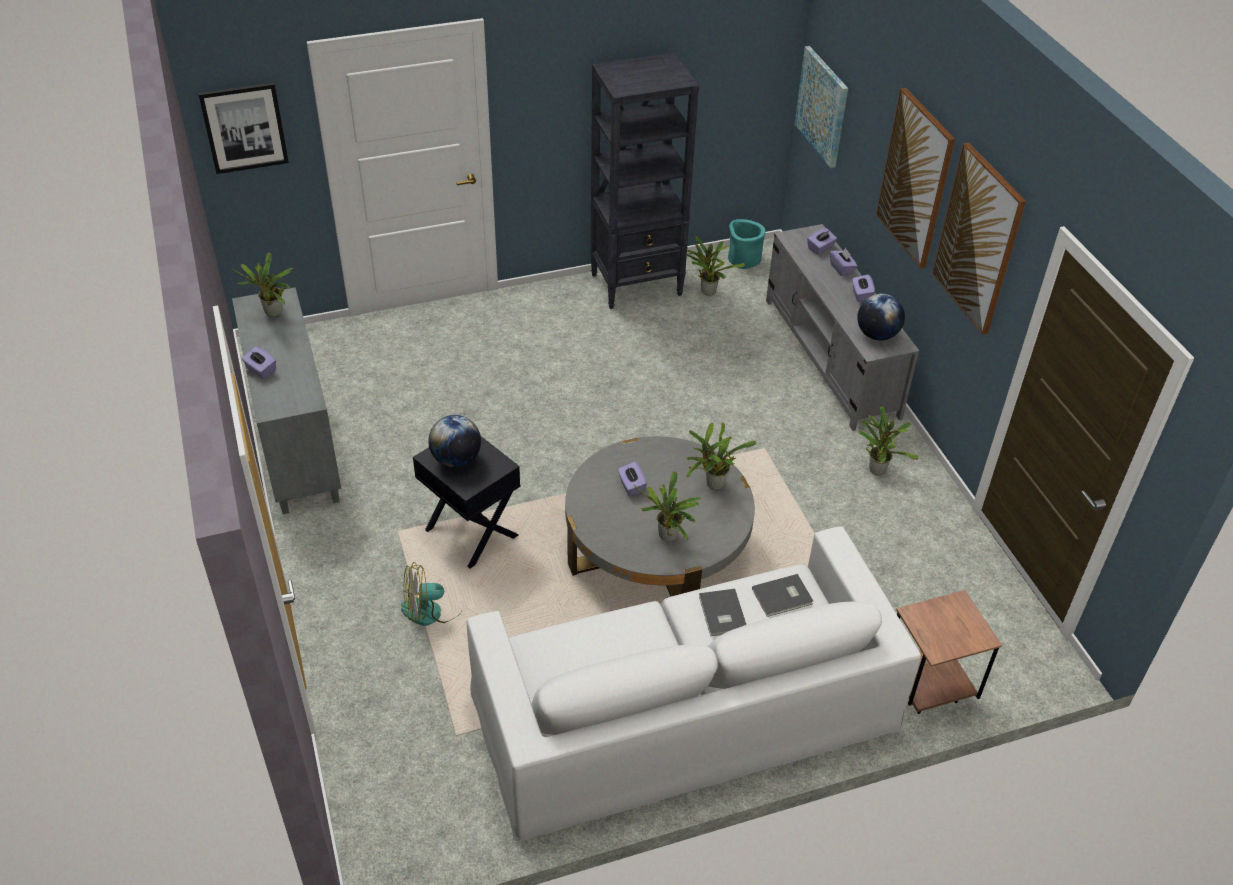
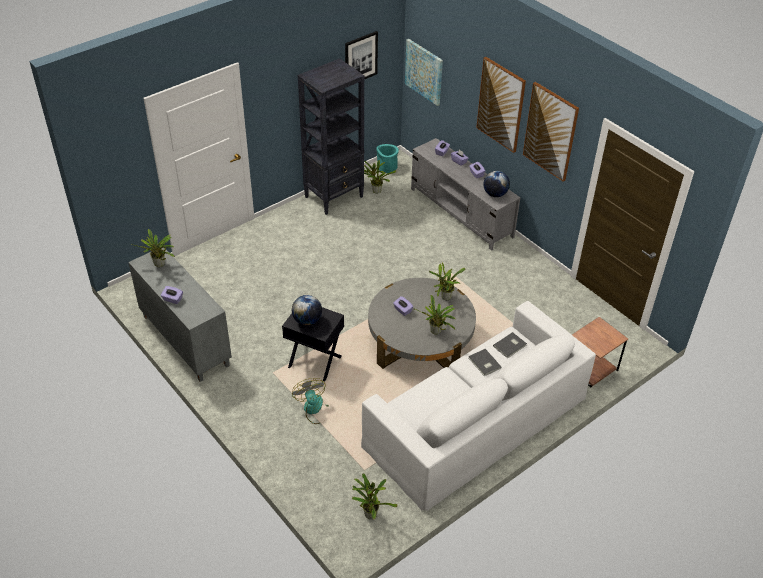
camera: 20 degrees left, 0 degrees up
picture [198,83,289,174] -> picture moved to [345,31,378,79]
fan [401,562,462,626] -> fan turned 105 degrees clockwise [292,378,328,424]
potted plant [859,406,919,476] -> potted plant moved to [352,473,398,520]

